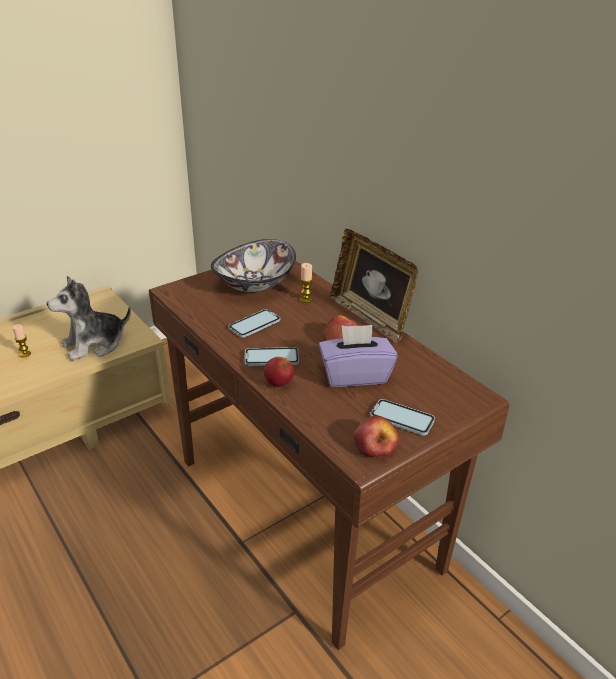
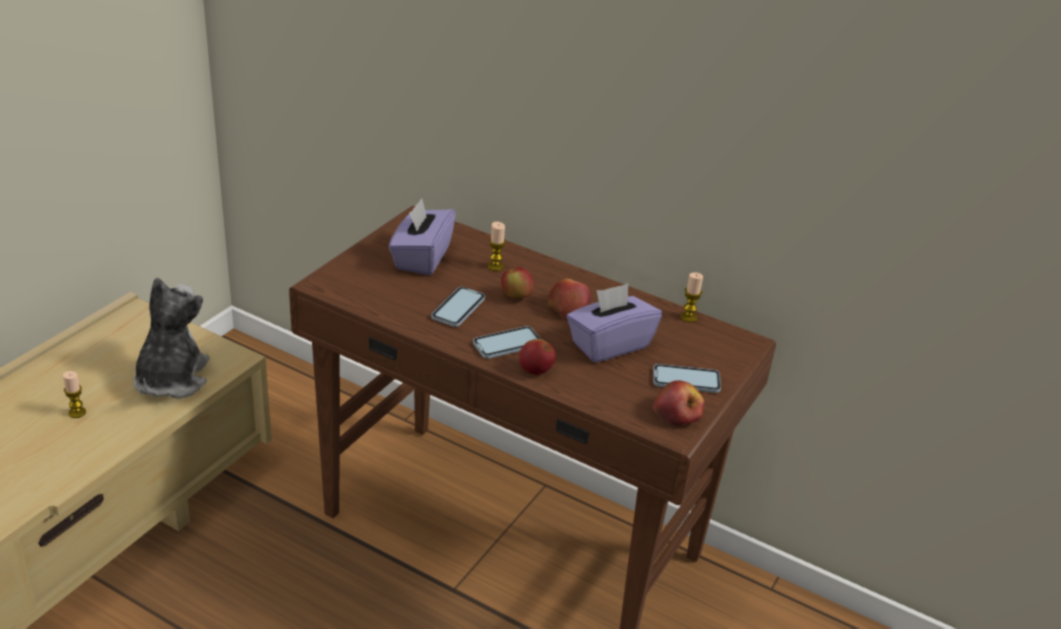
camera: 25 degrees left, 0 degrees up
plush toy [47,276,131,361] -> plush toy turned 150 degrees clockwise [133,278,210,399]
bowl [211,239,296,292] -> purple tissue box [389,198,456,275]
picture frame [330,229,418,344] -> none
none -> apple [501,267,534,298]
none -> candle [680,273,703,322]

